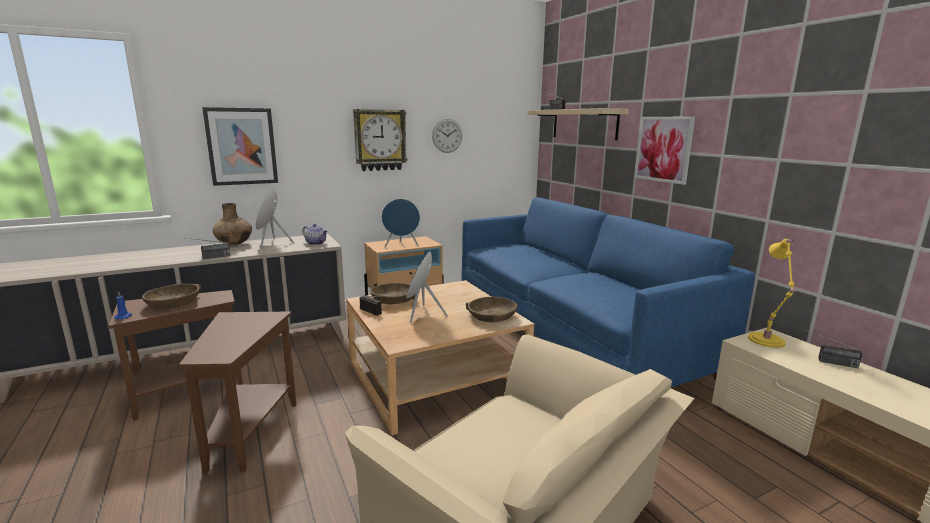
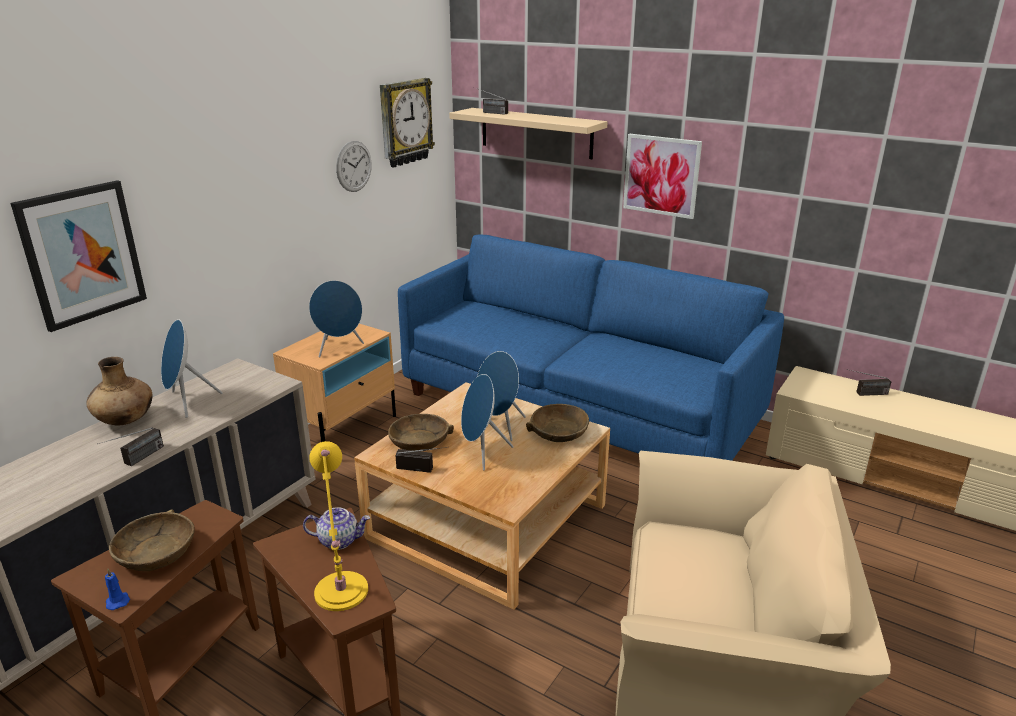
camera: 30 degrees left, 10 degrees up
teapot [302,224,328,245] -> teapot moved to [303,507,370,550]
wall clock [353,109,407,171] -> wall clock moved to [380,78,435,167]
yellow table lamp [748,239,797,348] -> yellow table lamp moved to [309,441,368,611]
none -> blue speaker [477,351,526,441]

